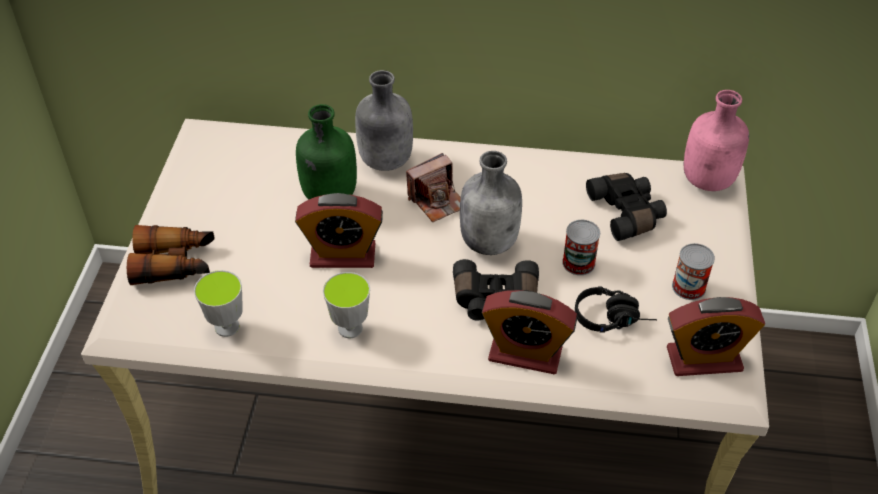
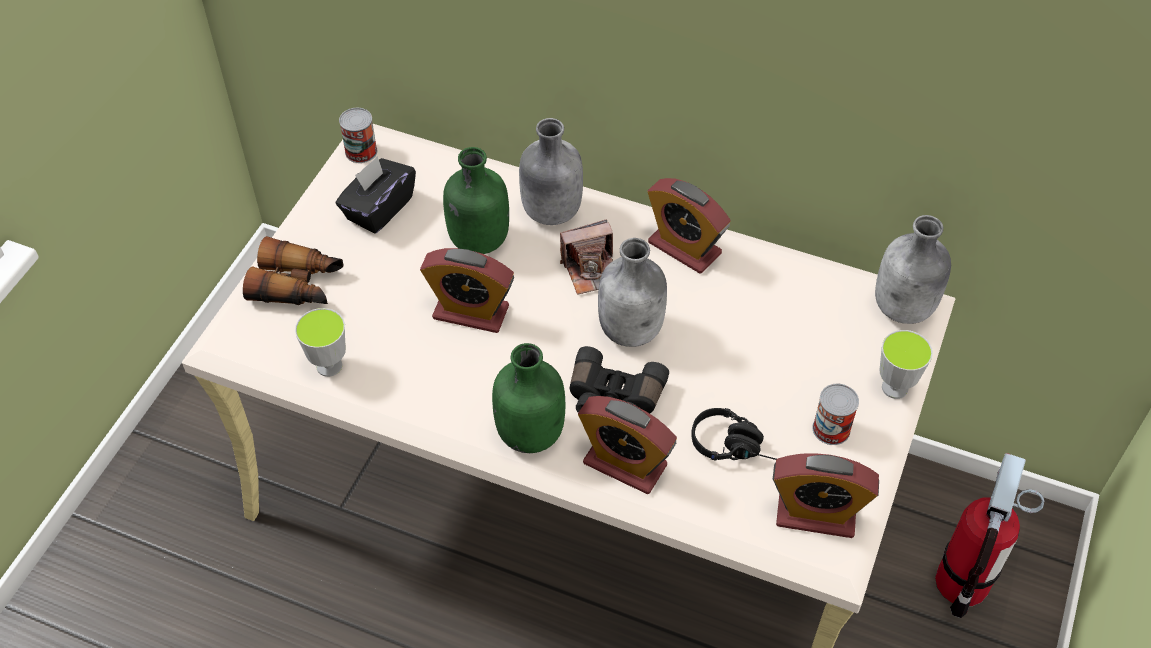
camera: 15 degrees right, 5 degrees up
cup [323,272,370,338] -> cup moved to [879,330,933,399]
can [562,220,600,275] -> can moved to [339,108,377,163]
black binoculars [586,173,667,241] -> none
pink bottle [684,90,749,191] -> grey bottle [875,215,951,324]
none -> black tissue box [336,156,416,234]
none -> green bottle [492,343,565,453]
none -> alarm clock [648,178,731,274]
none -> fire extinguisher [935,453,1044,618]

